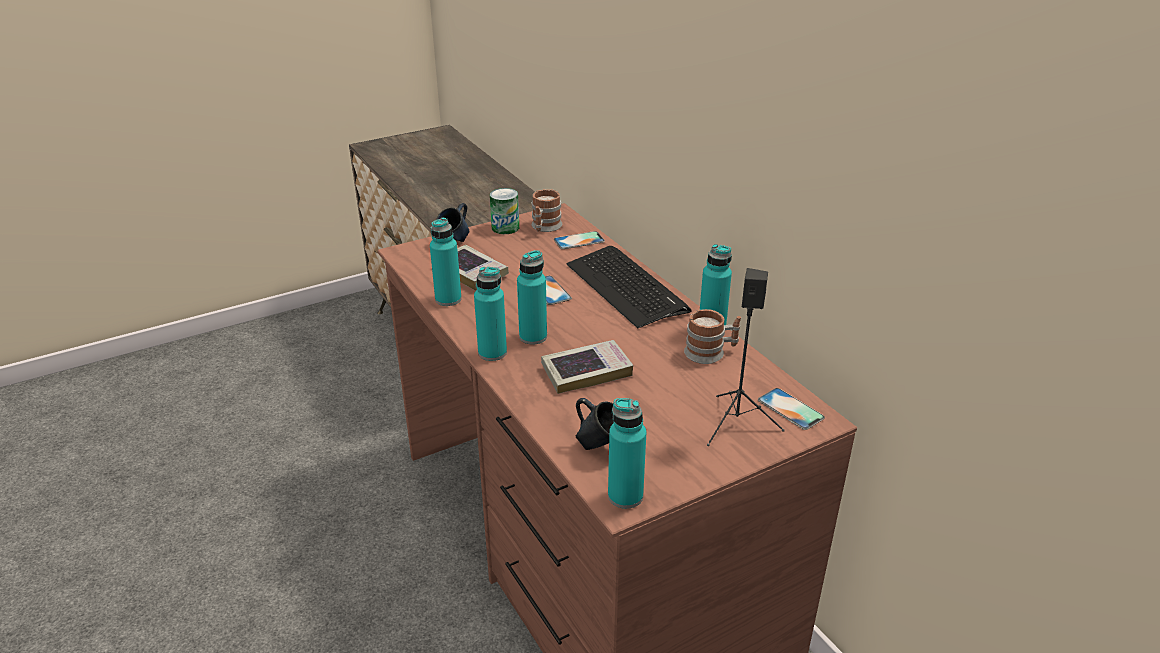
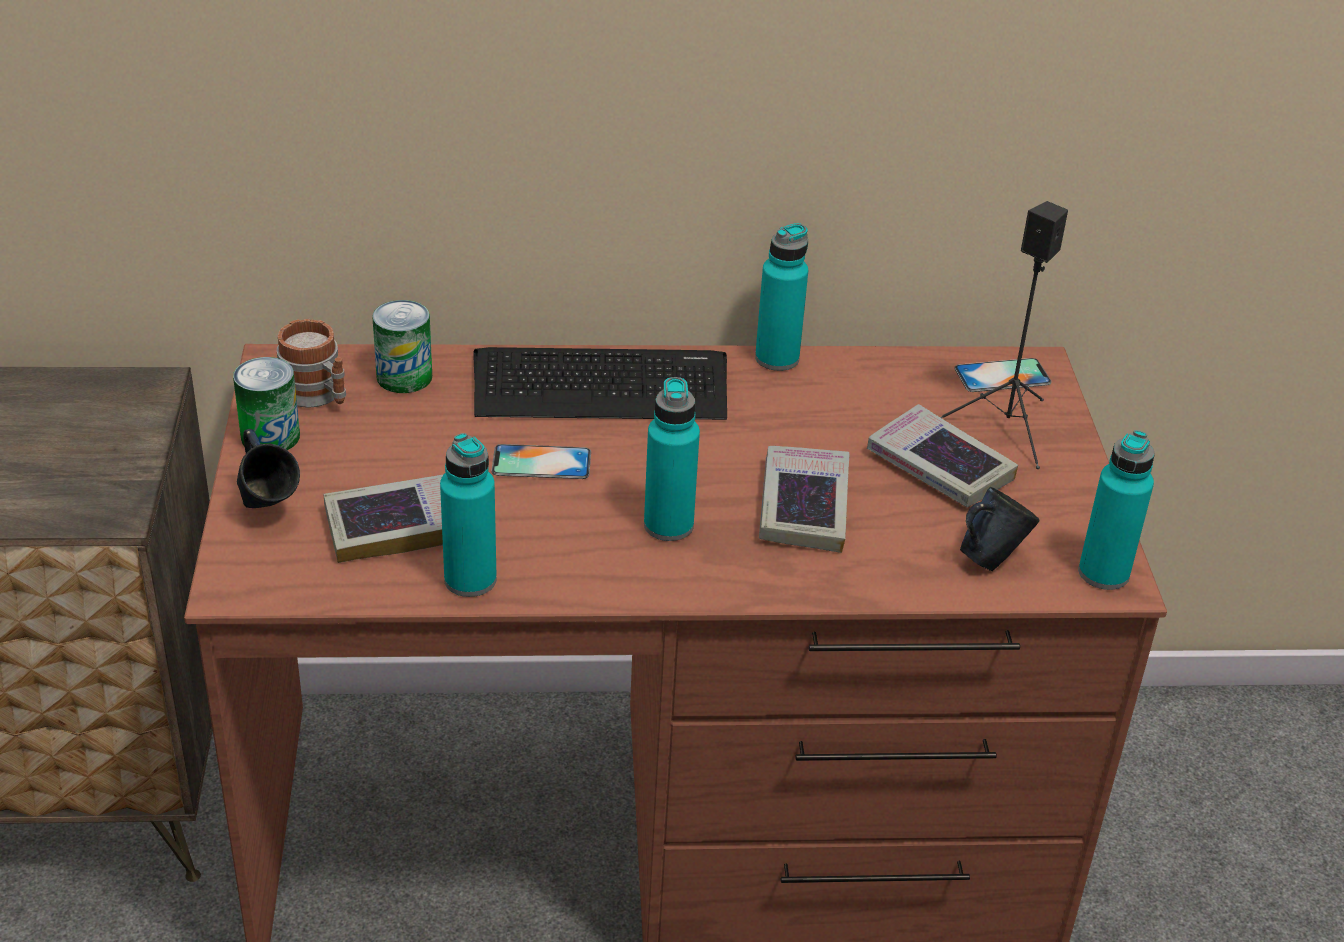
camera: 65 degrees left, 5 degrees up
turquoise bottle [474,267,507,361] -> none
phone [554,231,605,249] -> can [372,300,432,393]
mug [684,309,741,364] -> none
none -> book [867,404,1018,507]

